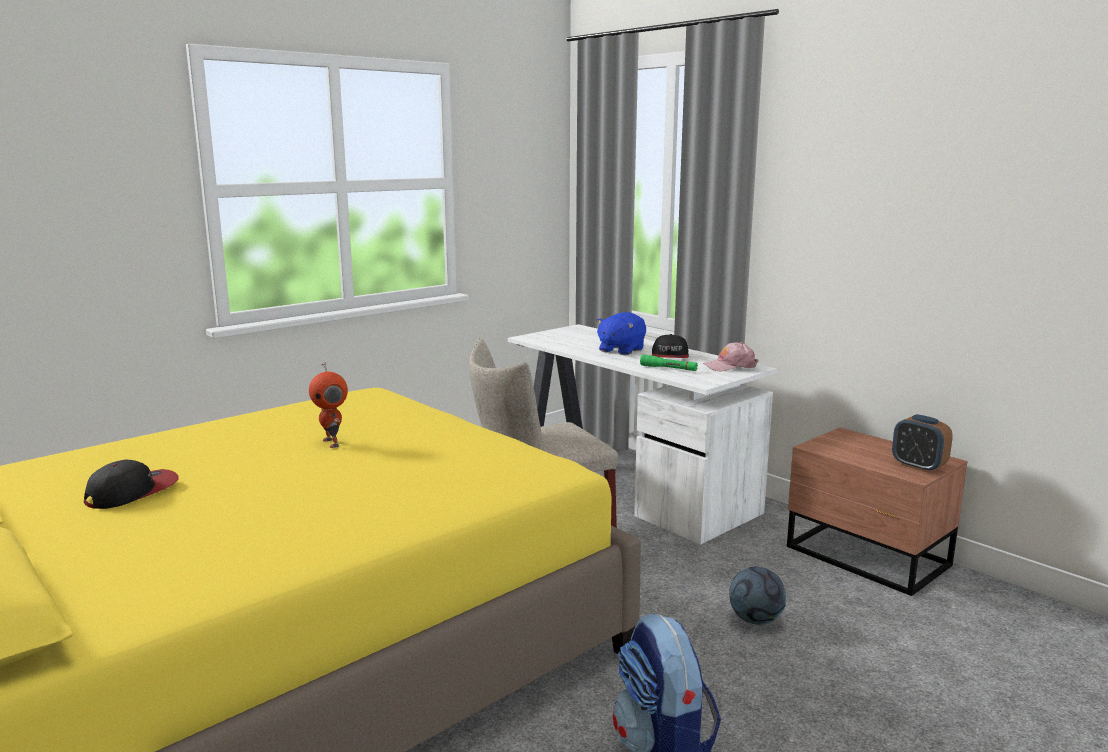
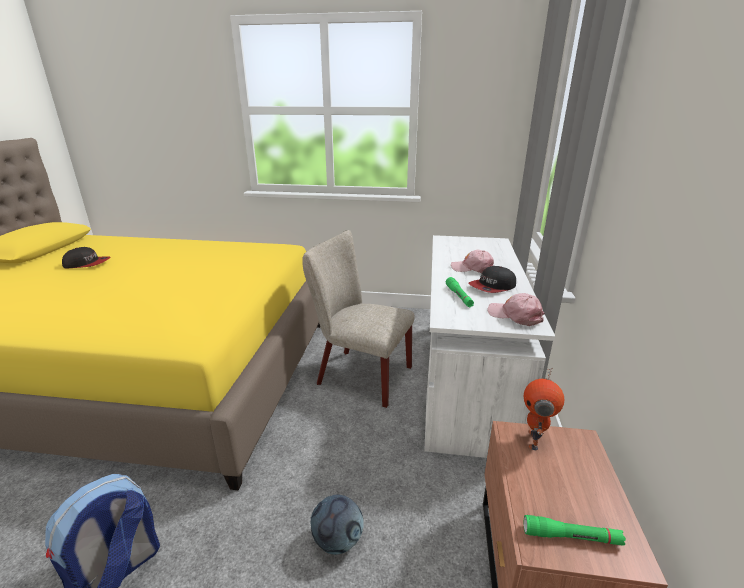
camera: 50 degrees right, 10 degrees up
toy robot [309,362,348,448] -> toy robot moved to [524,368,564,450]
blue plush toy [596,312,646,355] -> pink cap [451,250,494,273]
alarm clock [892,414,953,473] -> green flashlight [524,515,626,545]

